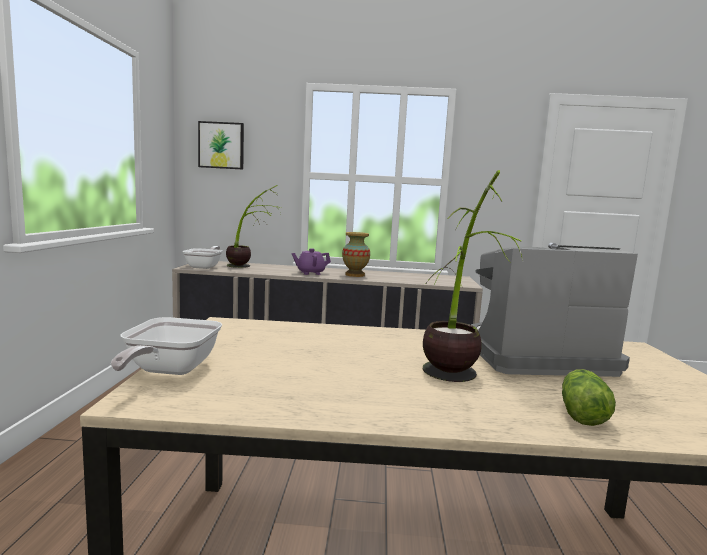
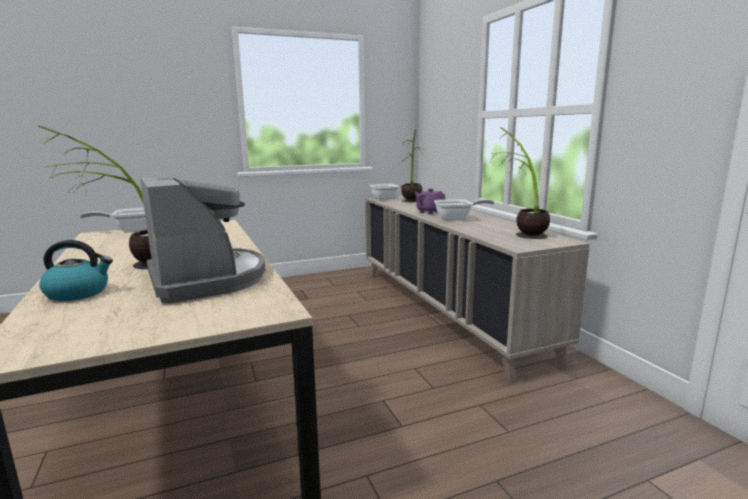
camera: 65 degrees right, 5 degrees up
picture [198,121,244,169] -> none
vase [342,232,370,277] -> frying pan [434,199,494,221]
lettuce [562,369,616,426] -> kettle [39,240,113,301]
none -> potted plant [490,127,550,239]

